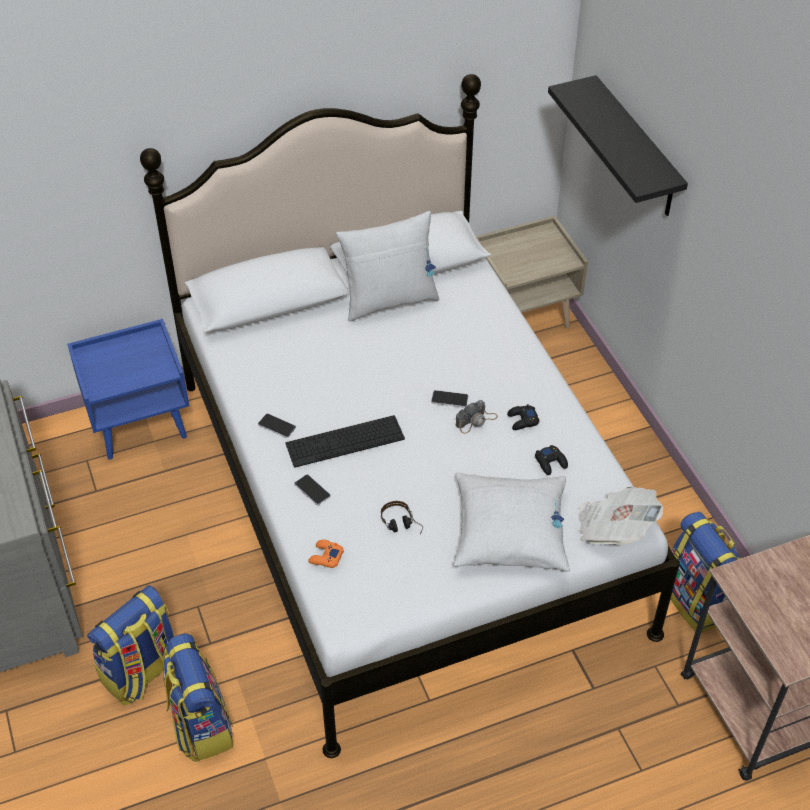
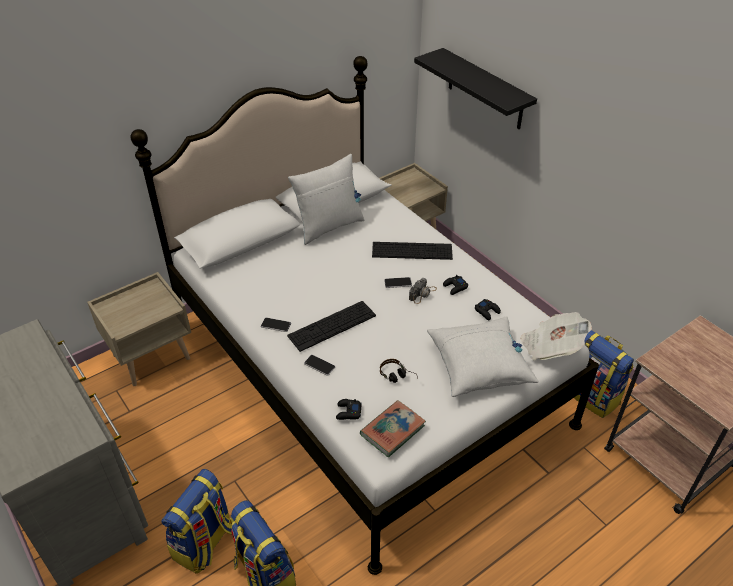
camera: 15 degrees left, 5 degrees down
blue nightstand [67,319,189,460] -> beige nightstand [87,272,191,386]
orange game controller [308,540,344,568] -> black game controller [336,399,362,420]
none -> book [360,400,426,457]
none -> keyboard [372,242,453,260]

